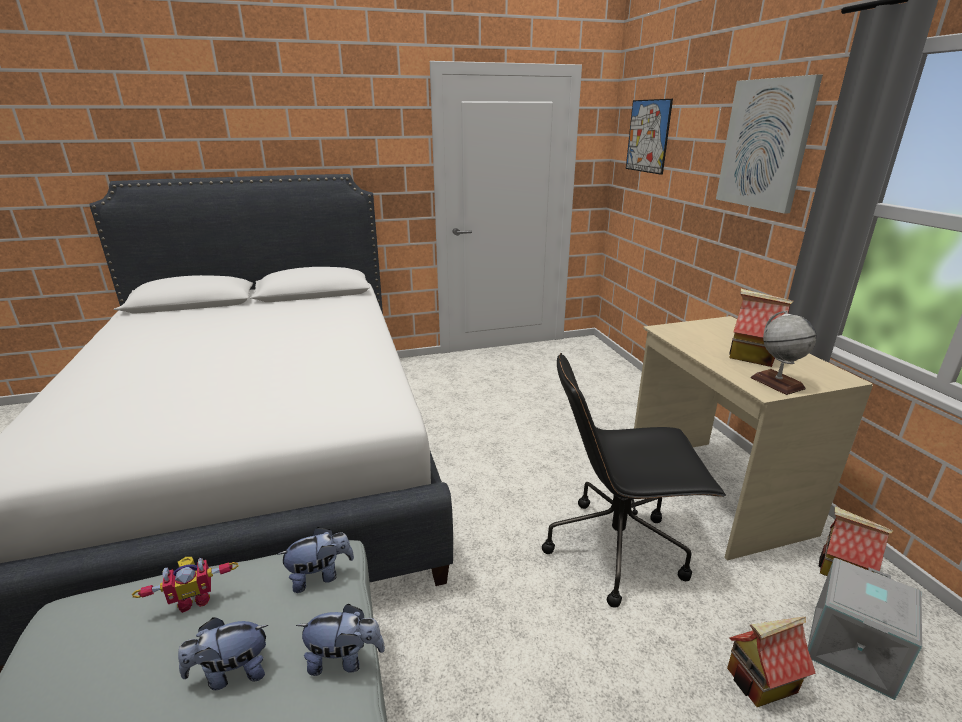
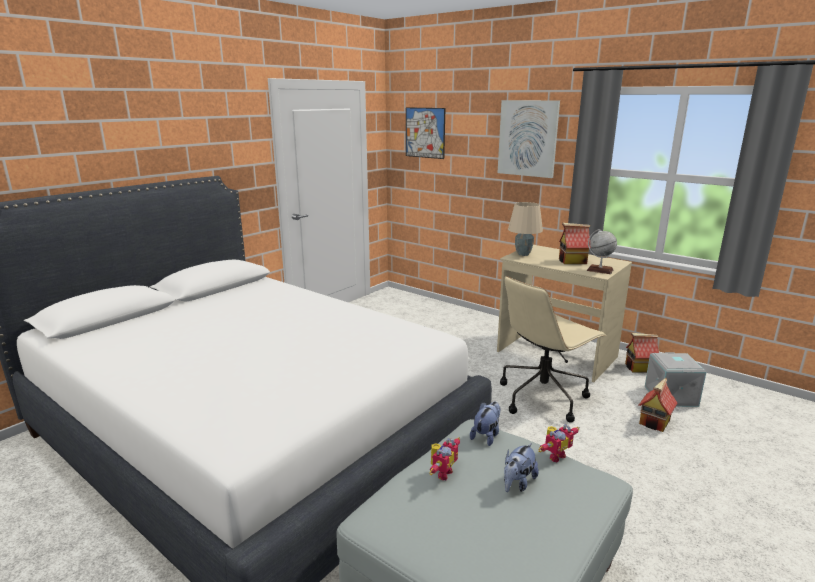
camera: 35 degrees left, 5 degrees down
plush toy [296,604,385,676] -> toy robot [538,424,579,463]
black office chair [542,353,726,608] -> beige office chair [500,276,606,423]
none -> beige table lamp [508,202,543,256]

